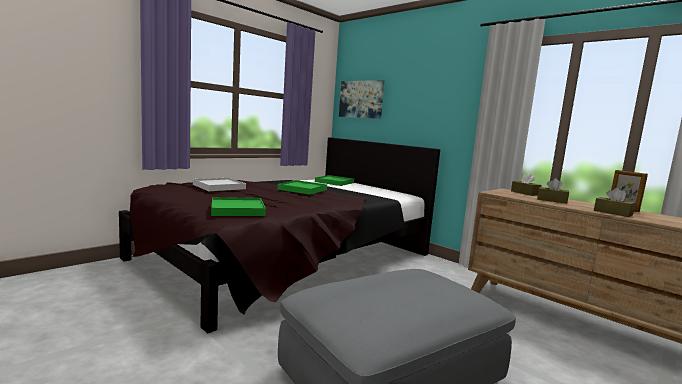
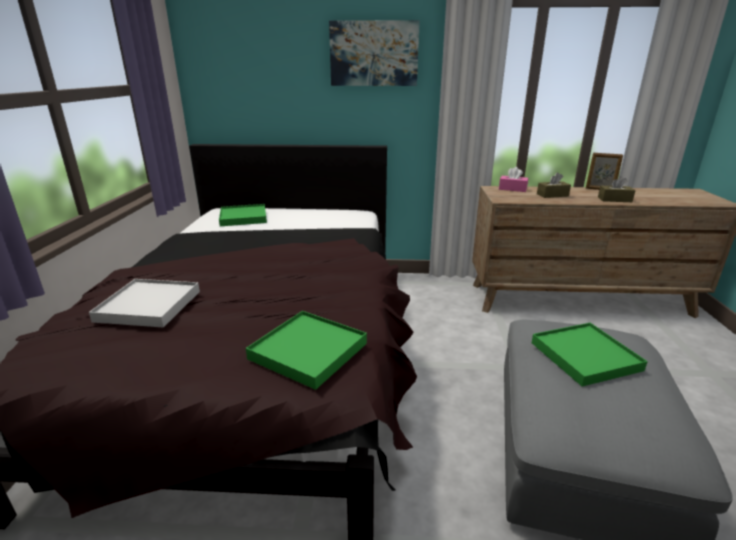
camera: 40 degrees left, 15 degrees up
green tray [277,180,327,195] -> green tray moved to [532,323,648,386]
picture [339,80,384,119] -> picture moved to [329,20,420,86]
brown tissue box [511,173,542,196] -> pink tissue box [499,167,528,192]

